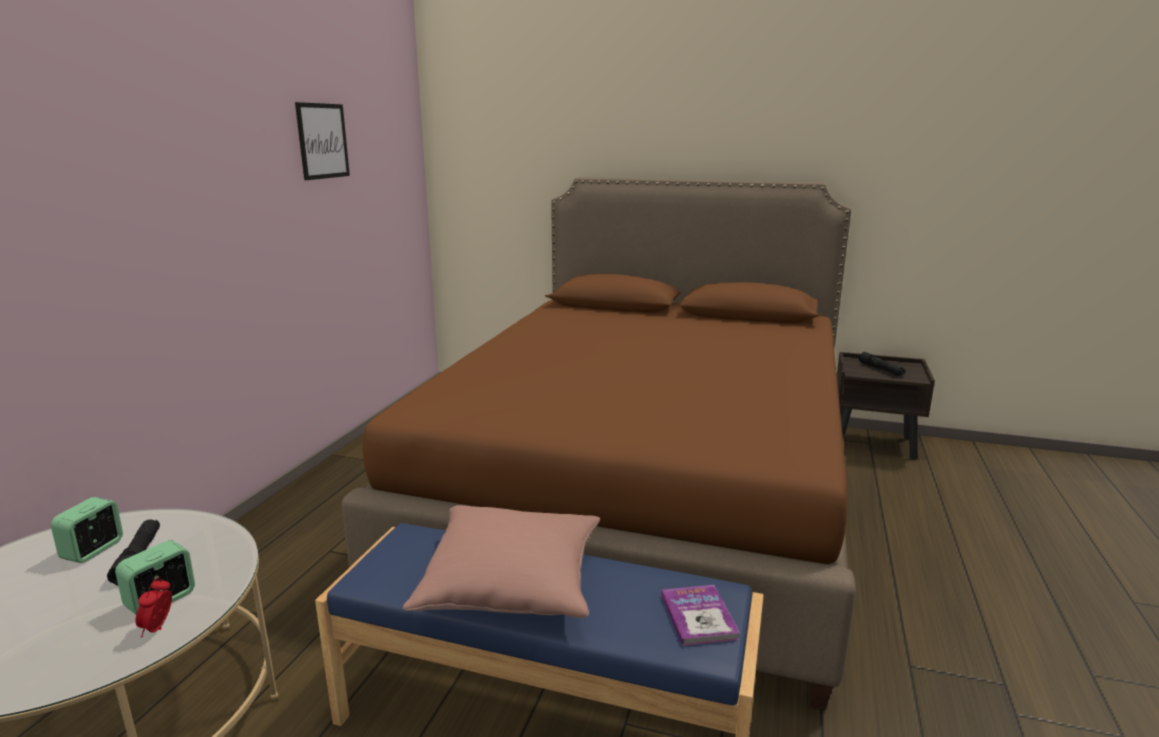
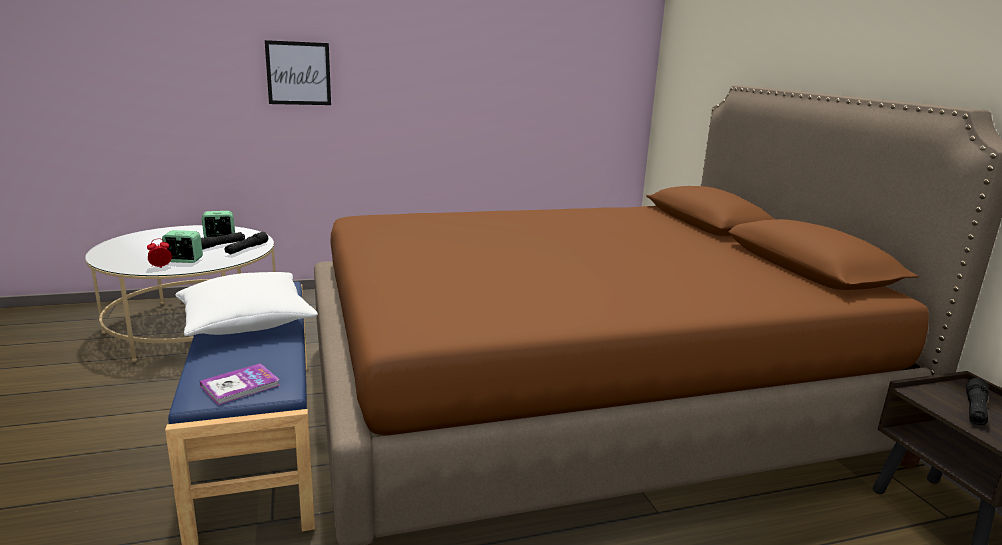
camera: 55 degrees right, 0 degrees up
picture [295,102,350,180] -> picture moved to [265,40,331,105]
pink pillow [403,505,600,618] -> white pillow [175,272,318,336]
none -> black flashlight [224,232,268,254]

